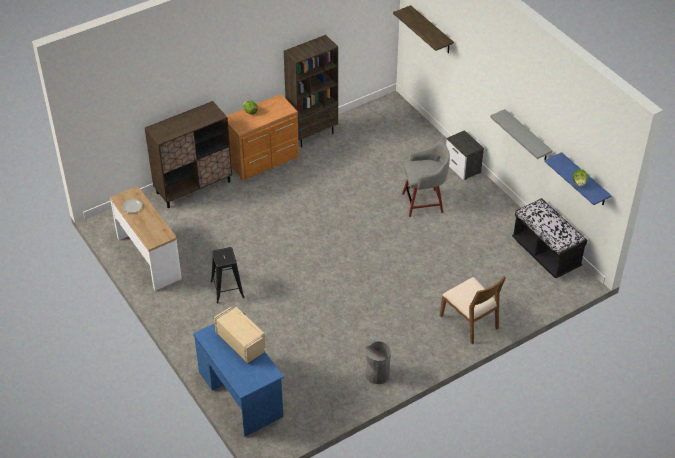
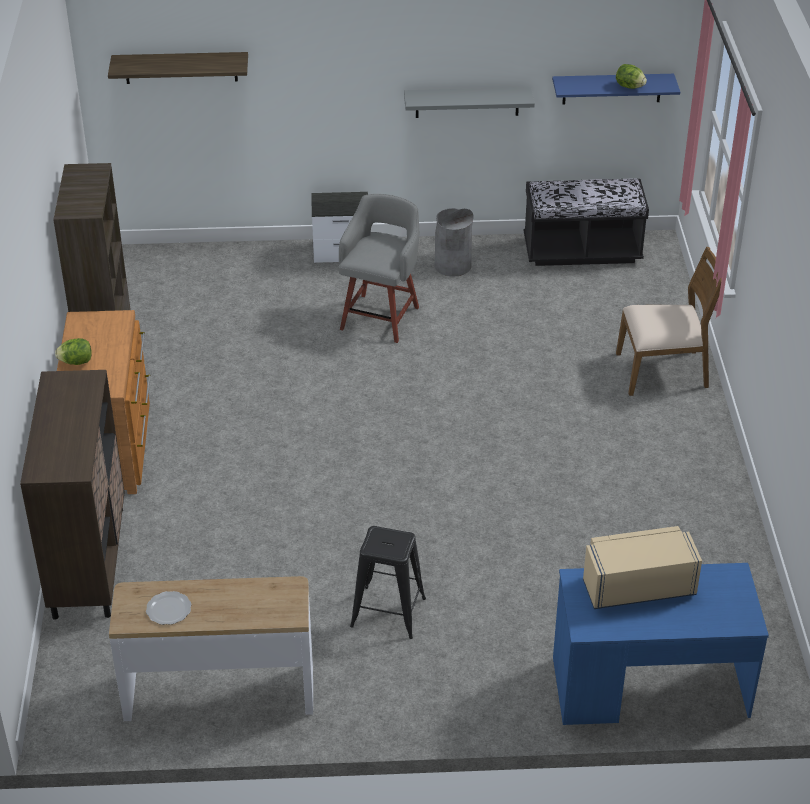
camera: 60 degrees left, 5 degrees down
grey trash can [365,341,391,384] -> grey trash can moved to [434,208,474,277]

